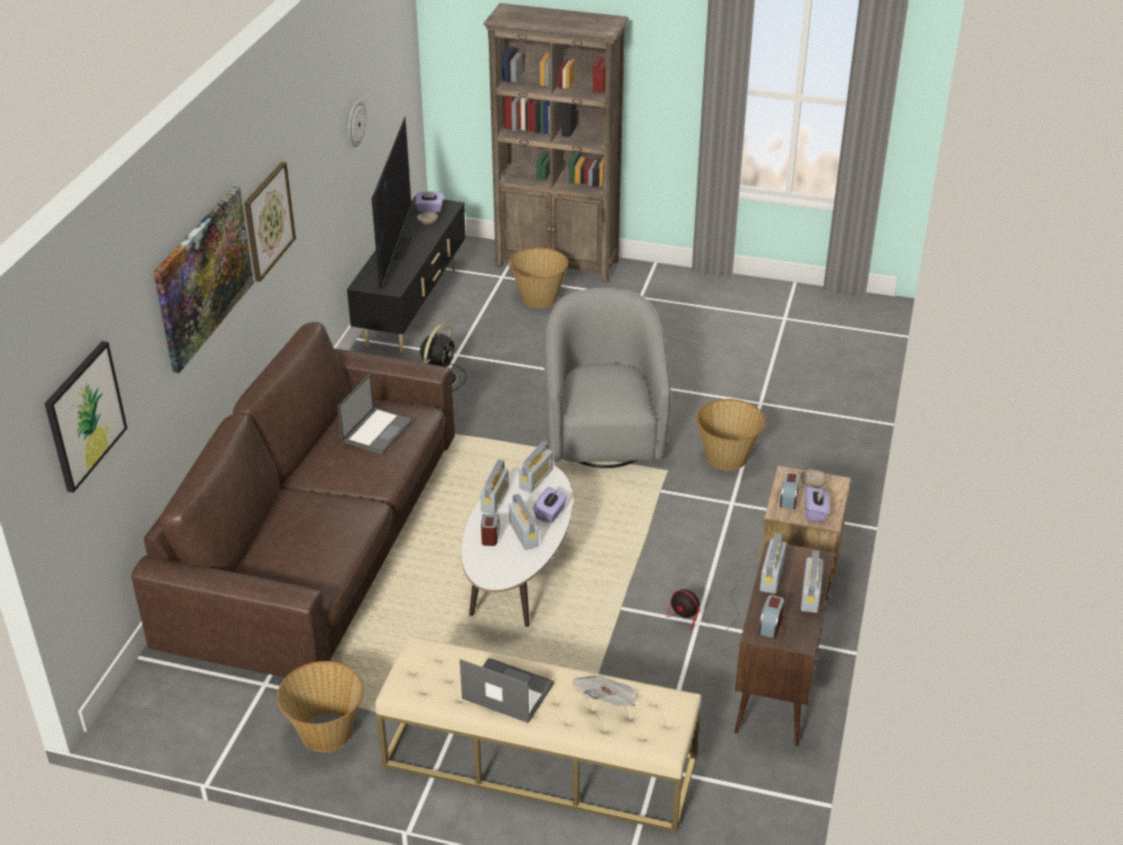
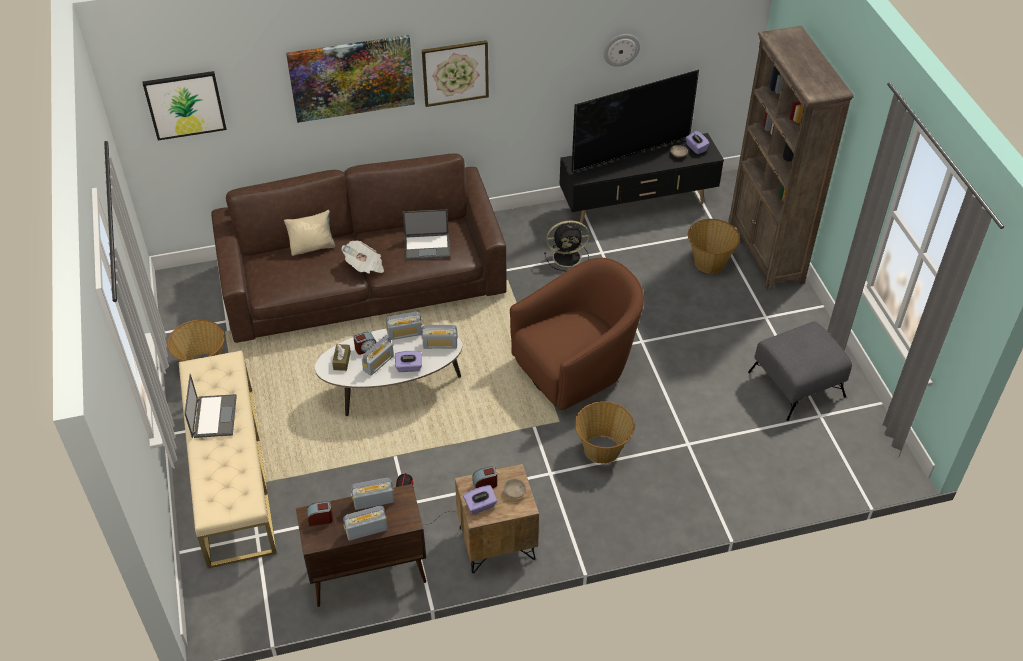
camera: 60 degrees right, 10 degrees up
grey armchair [544,288,671,468] -> brown armchair [510,258,644,410]
newspaper [573,675,638,706] -> newspaper moved to [342,241,384,274]
none -> beige pillow [284,210,336,256]
none -> brown tissue box [332,344,351,371]
none -> grey ottoman [748,321,852,421]

